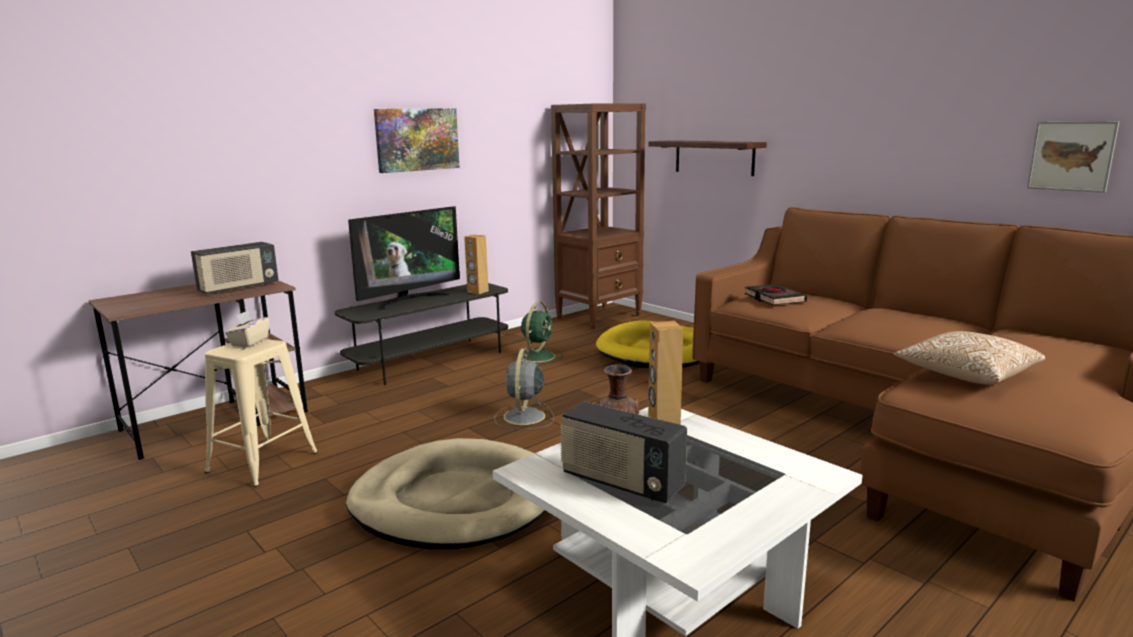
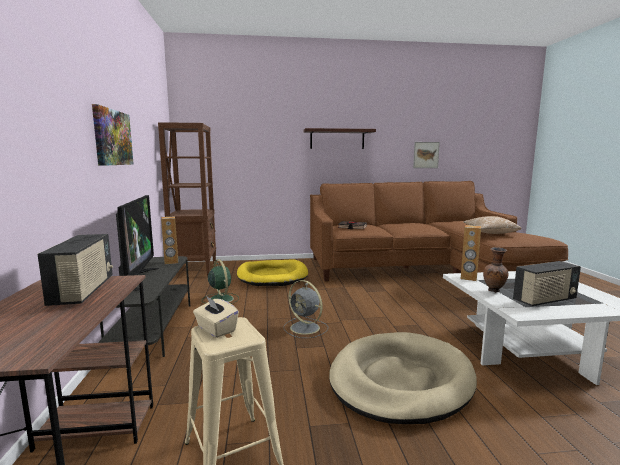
camera: 55 degrees left, 5 degrees down
shelf [648,140,767,176] -> shelf moved to [303,128,376,149]

